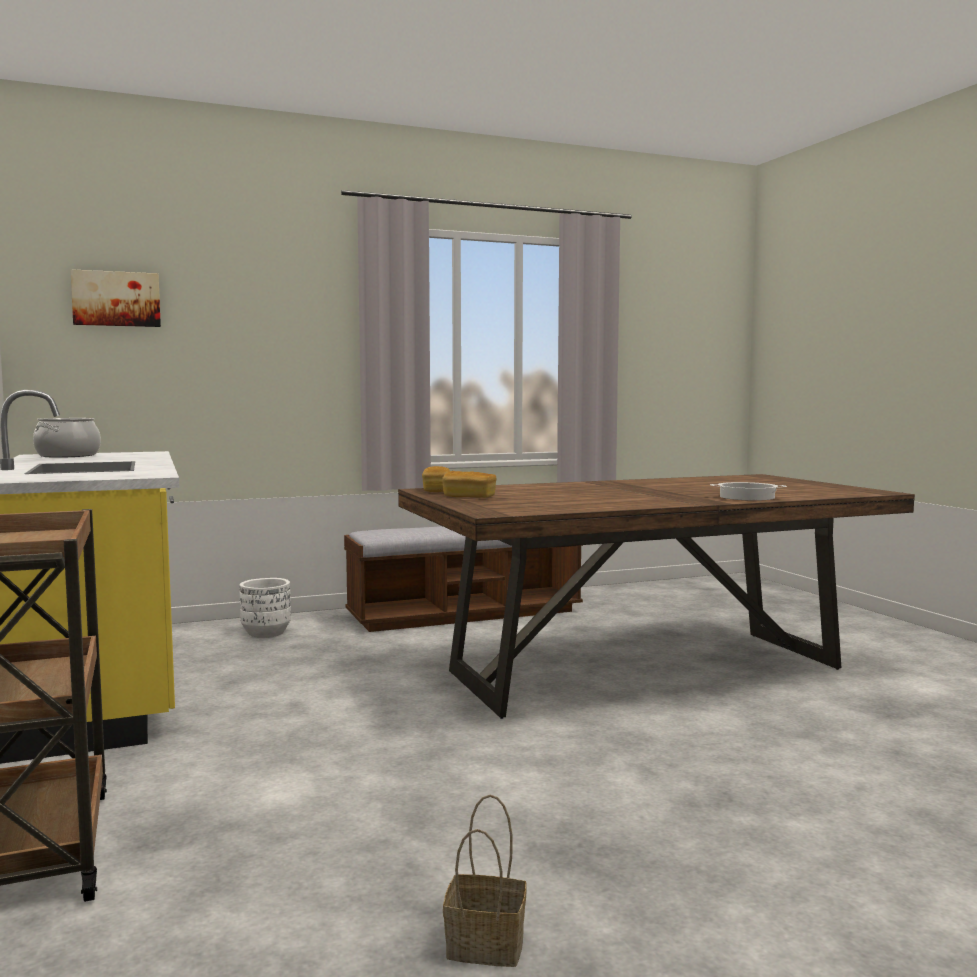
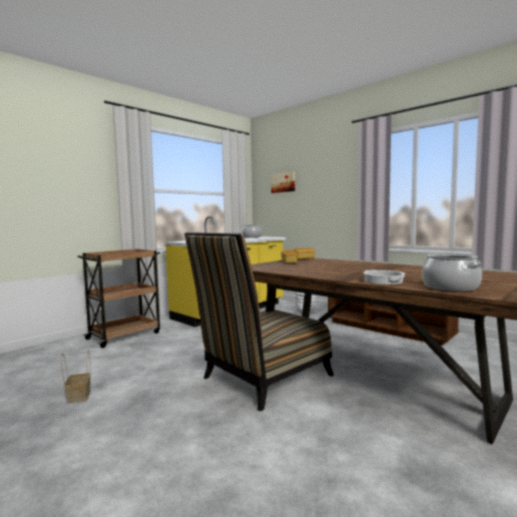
camera: 65 degrees right, 0 degrees up
none -> chair [184,232,334,411]
none -> cooking pot [422,254,482,292]

